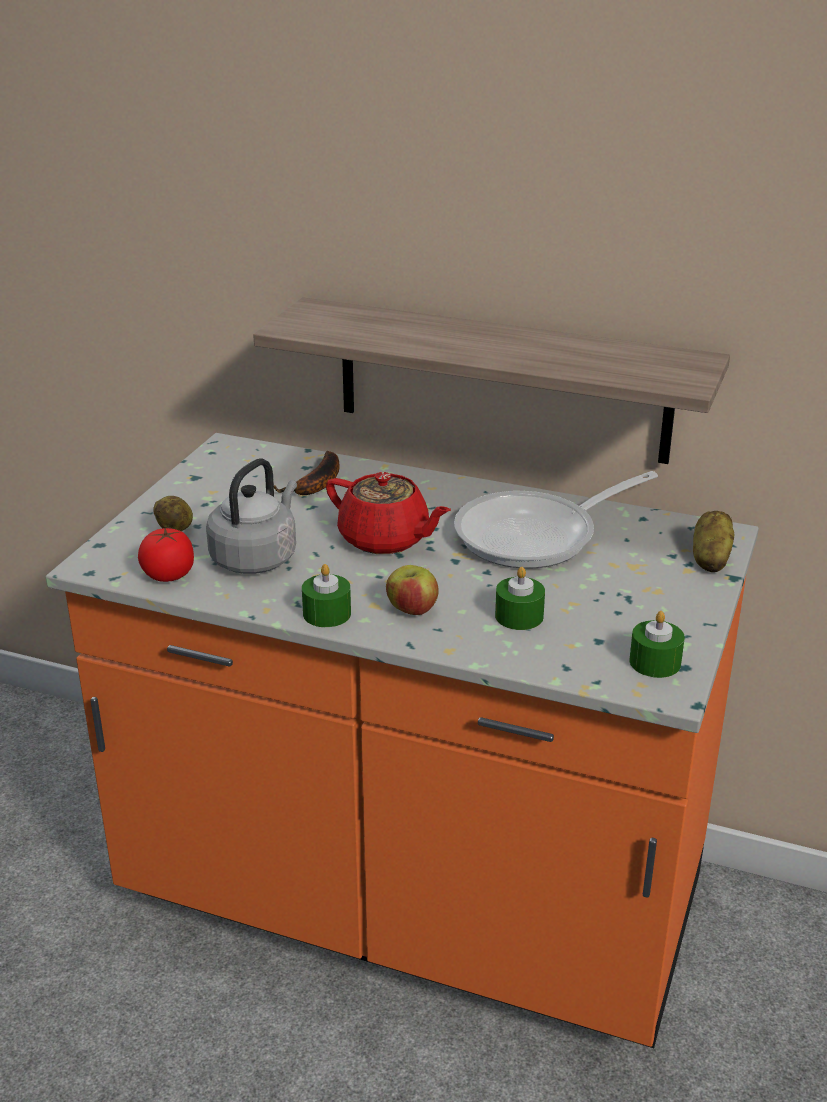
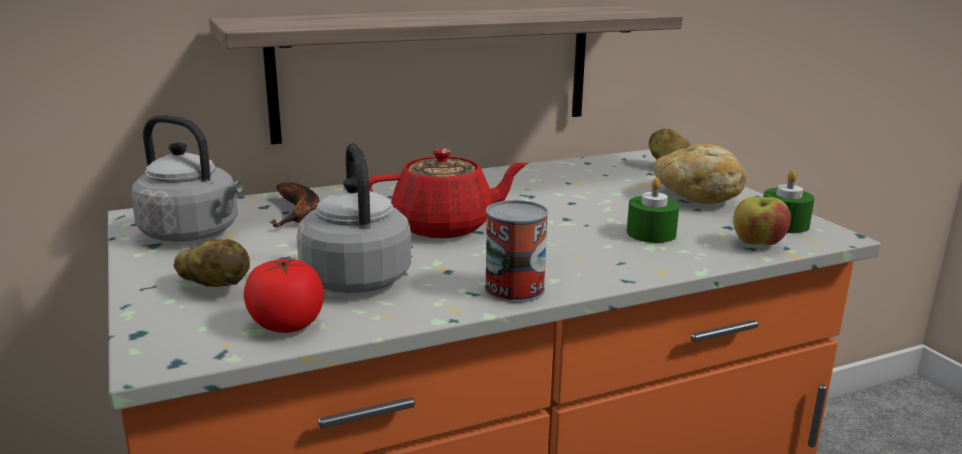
camera: 45 degrees left, 10 degrees down
green candle [302,564,351,627] -> can [485,200,549,302]
apple [386,565,439,615] -> apple moved to [733,197,791,245]
frying pan [454,471,658,569] -> none
none -> grey kettle [131,115,243,242]
none -> bread [653,144,747,204]

